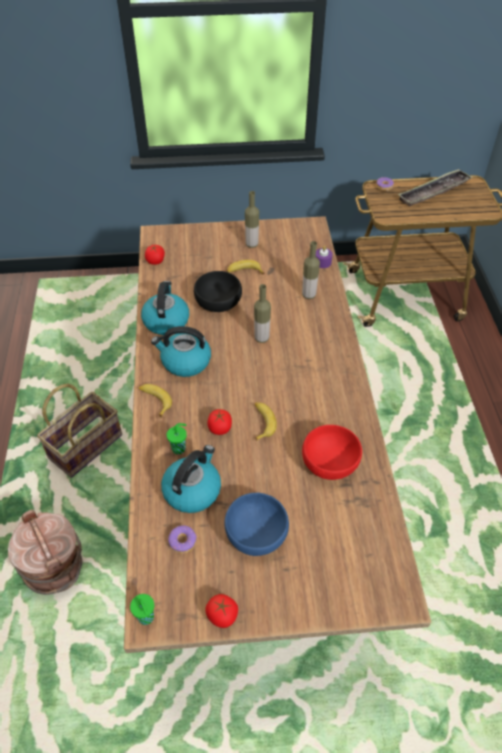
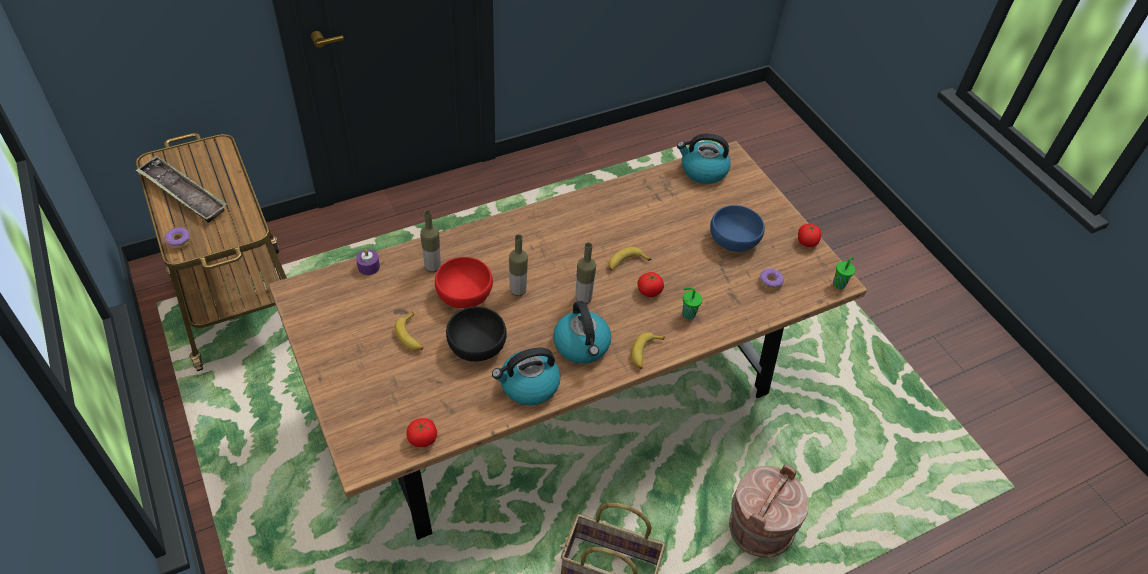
camera: 115 degrees left, 0 degrees up
kettle [161,445,221,513] -> kettle moved to [677,133,731,184]
bottle [245,191,259,248] -> bottle moved to [575,243,596,304]
red bowl [302,425,362,480] -> red bowl moved to [435,257,493,308]

